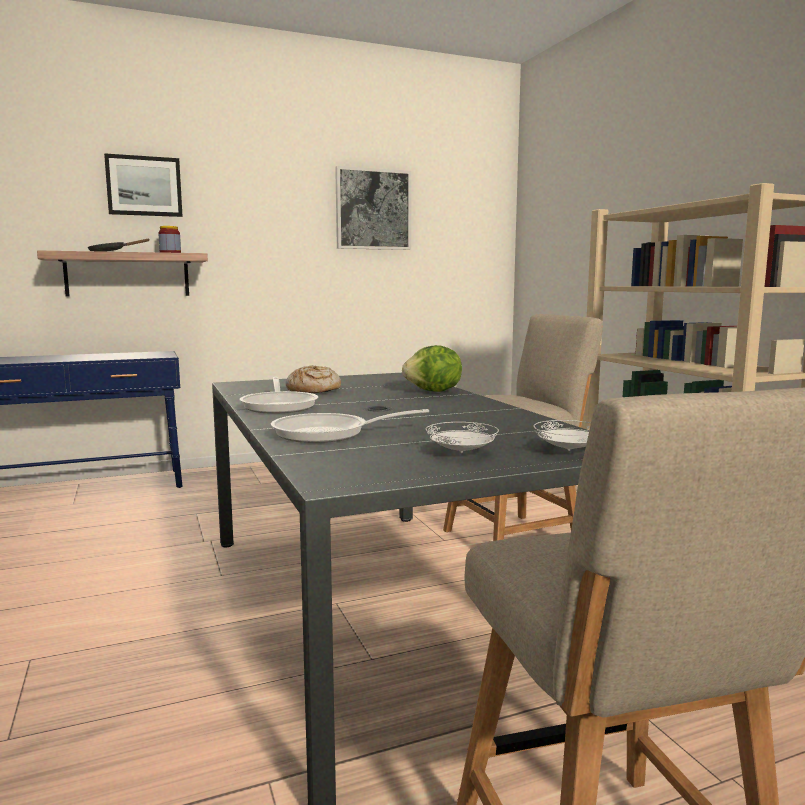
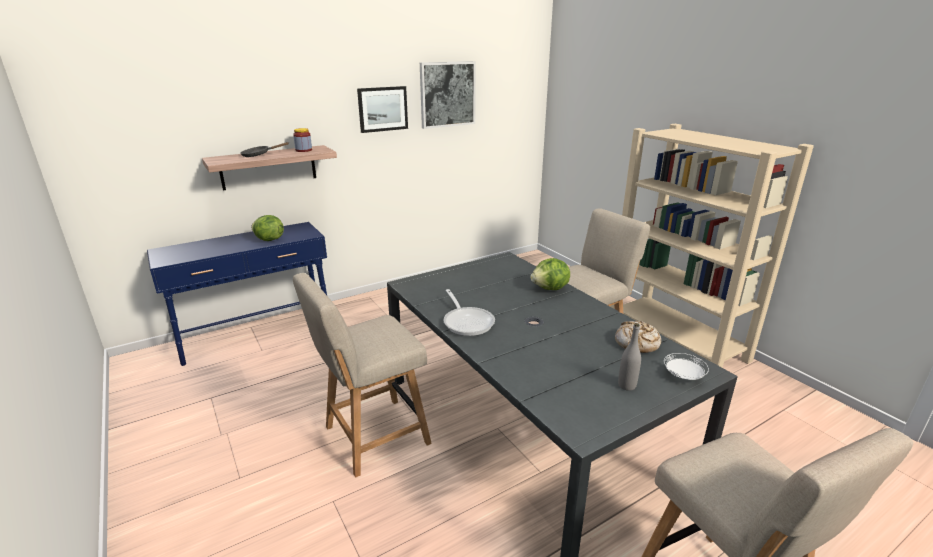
camera: 10 degrees left, 15 degrees up
picture [104,153,182,217] -> picture moved to [357,86,408,133]
frying pan [271,409,429,443] -> none
bread [286,365,341,393] -> bread moved to [615,321,661,353]
white plate [426,422,499,453] -> grey bottle [618,323,641,391]
none -> lettuce [251,215,284,241]
none -> beige chair [293,273,432,478]

